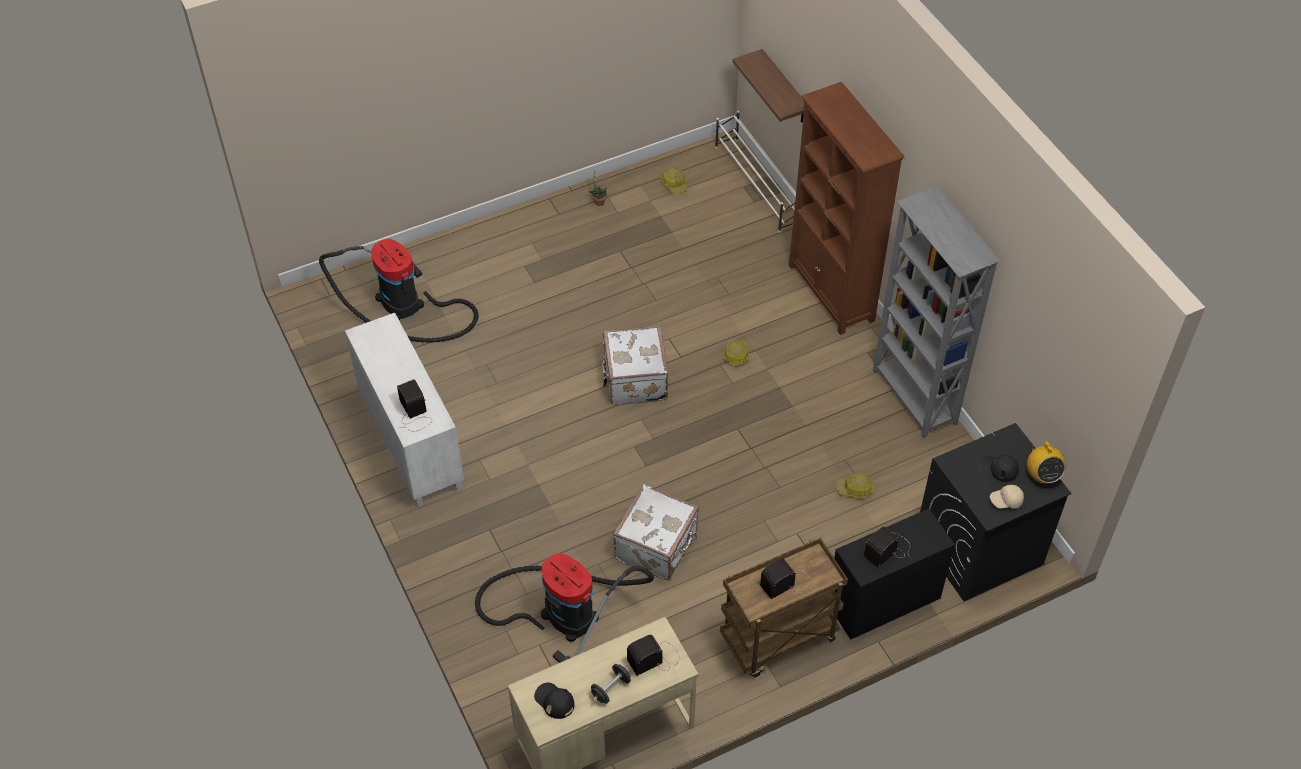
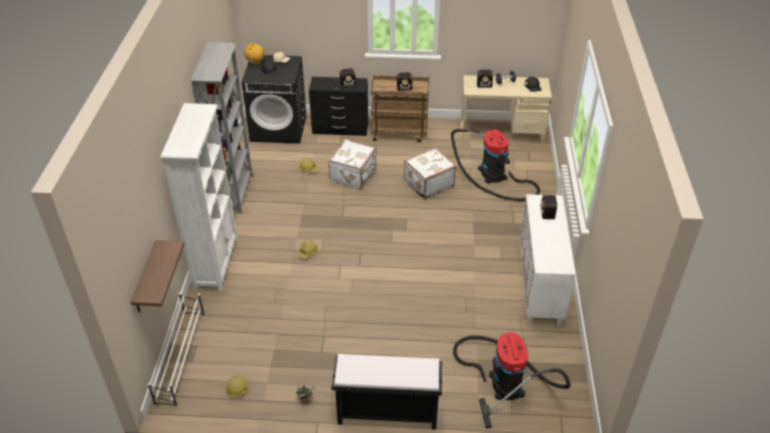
camera: 150 degrees left, 10 degrees down
white suitcase [602,326,668,405] -> white suitcase moved to [328,139,377,189]
brown bookcase [788,82,904,335] -> white bookcase [161,103,238,291]
none -> black bench [331,354,442,430]

